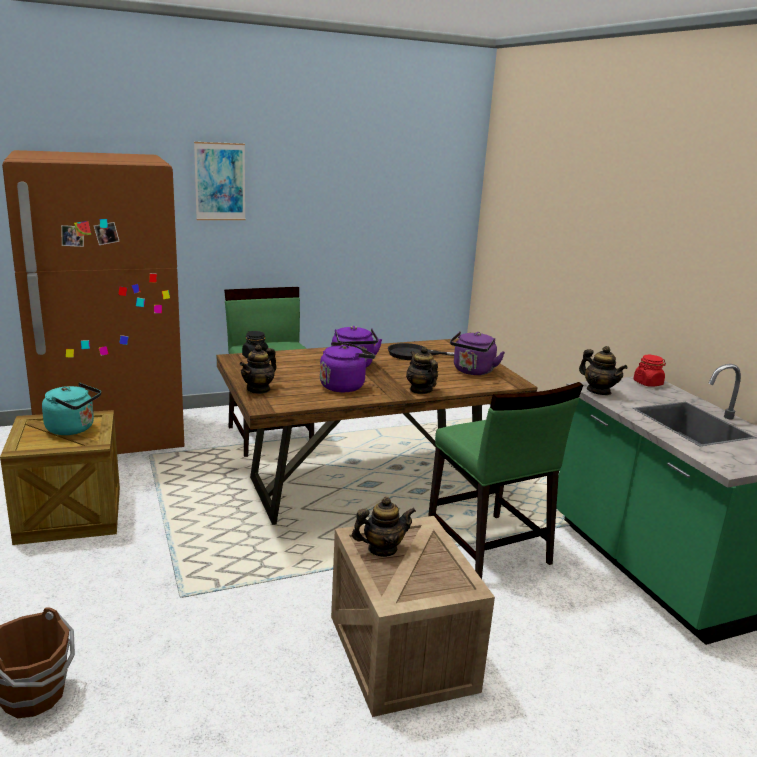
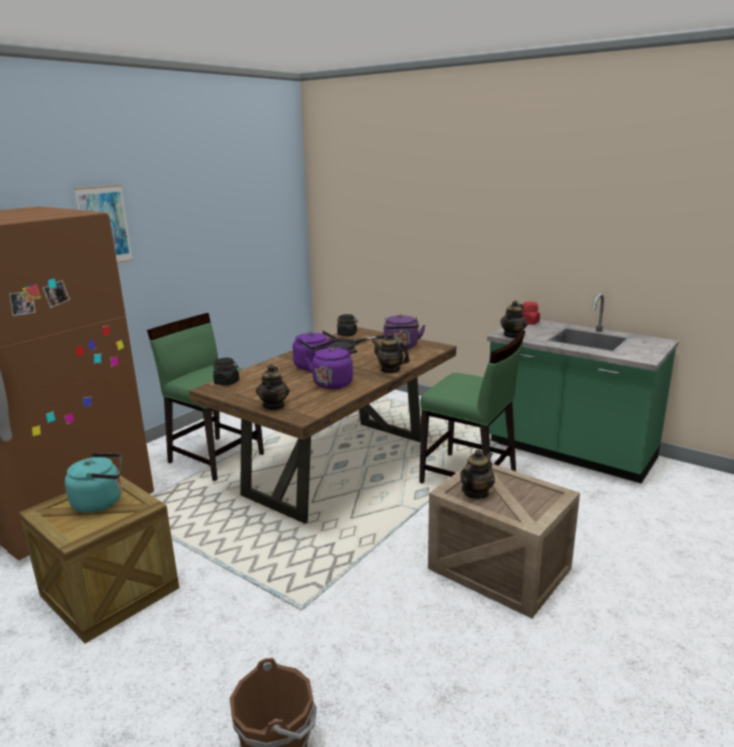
camera: 30 degrees left, 0 degrees up
teapot [579,346,627,395] -> teapot turned 105 degrees clockwise [500,300,527,338]
none -> black jar [337,314,358,336]

